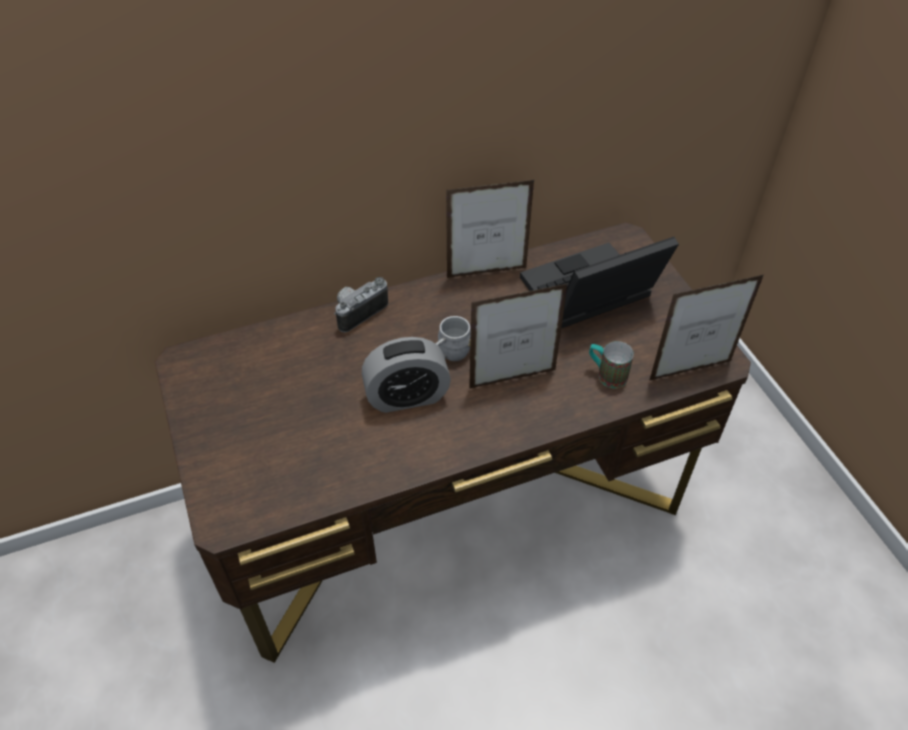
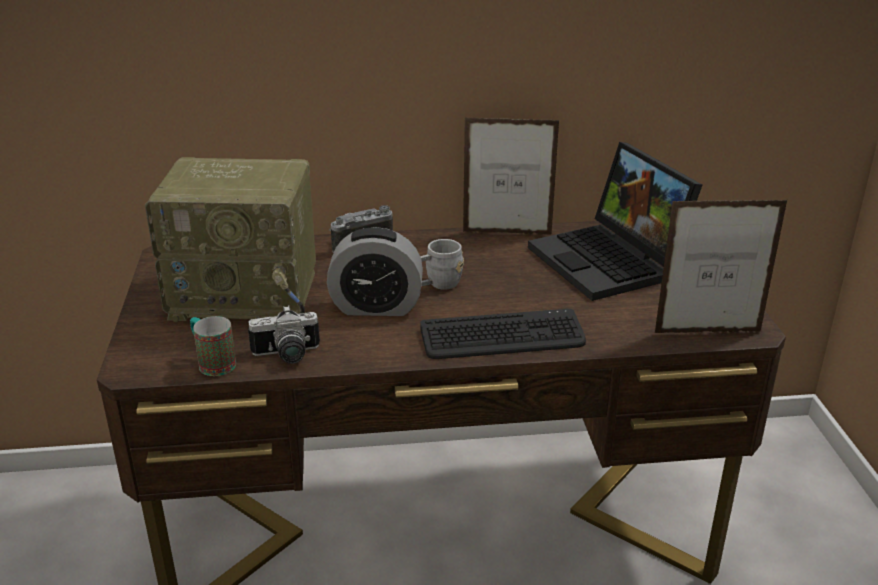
camera: 15 degrees right, 20 degrees down
picture frame [469,283,568,389] -> none
laptop [520,237,679,328] -> laptop turned 105 degrees counterclockwise [528,142,702,301]
mug [589,341,634,388] -> mug moved to [190,316,236,376]
none -> radio [145,157,316,322]
none -> camera [248,305,320,364]
none -> keyboard [420,309,586,359]

